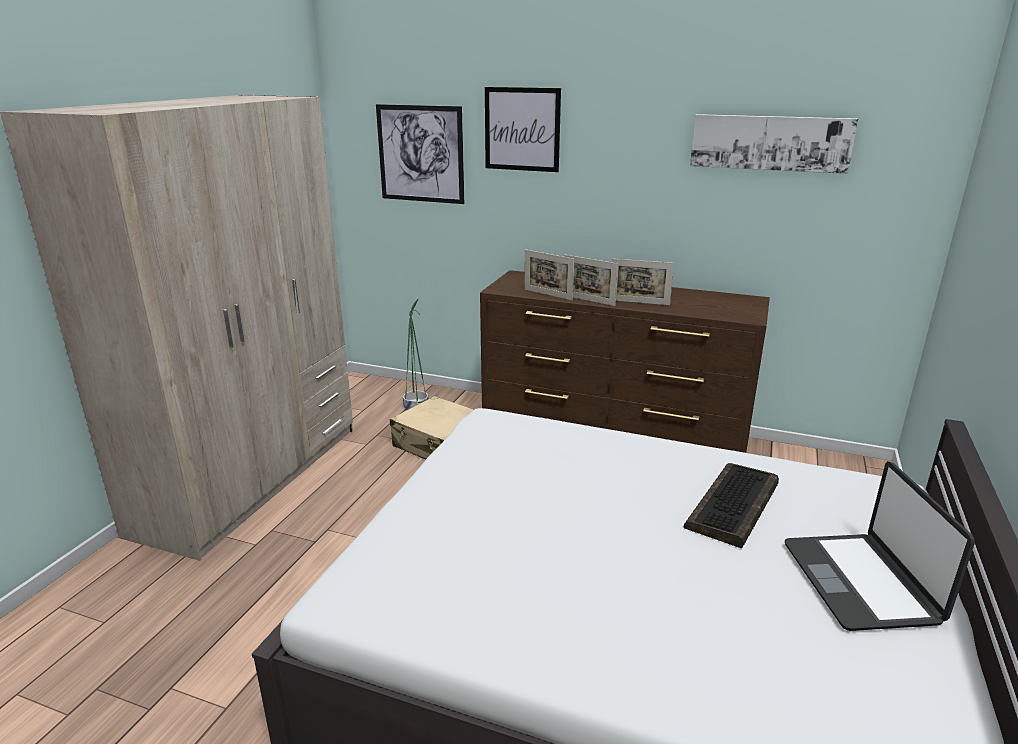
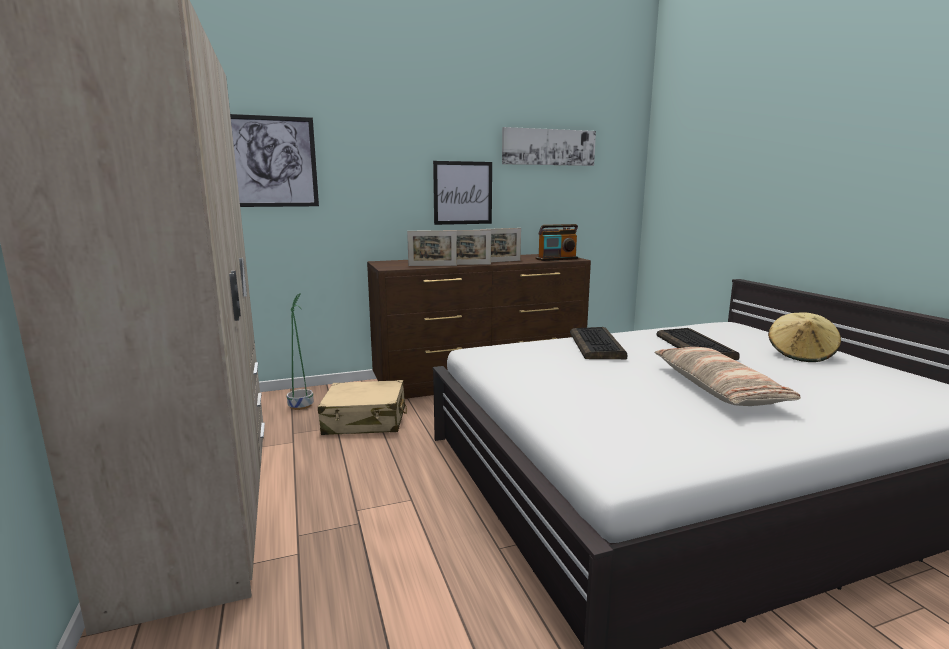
camera: 40 degrees left, 10 degrees down
picture [485,87,561,172] -> picture moved to [433,161,492,225]
laptop [785,461,975,631] -> beige hat [768,312,841,362]
none -> radio [536,224,578,261]
none -> keyboard [570,327,627,359]
none -> pillow [655,347,801,406]

